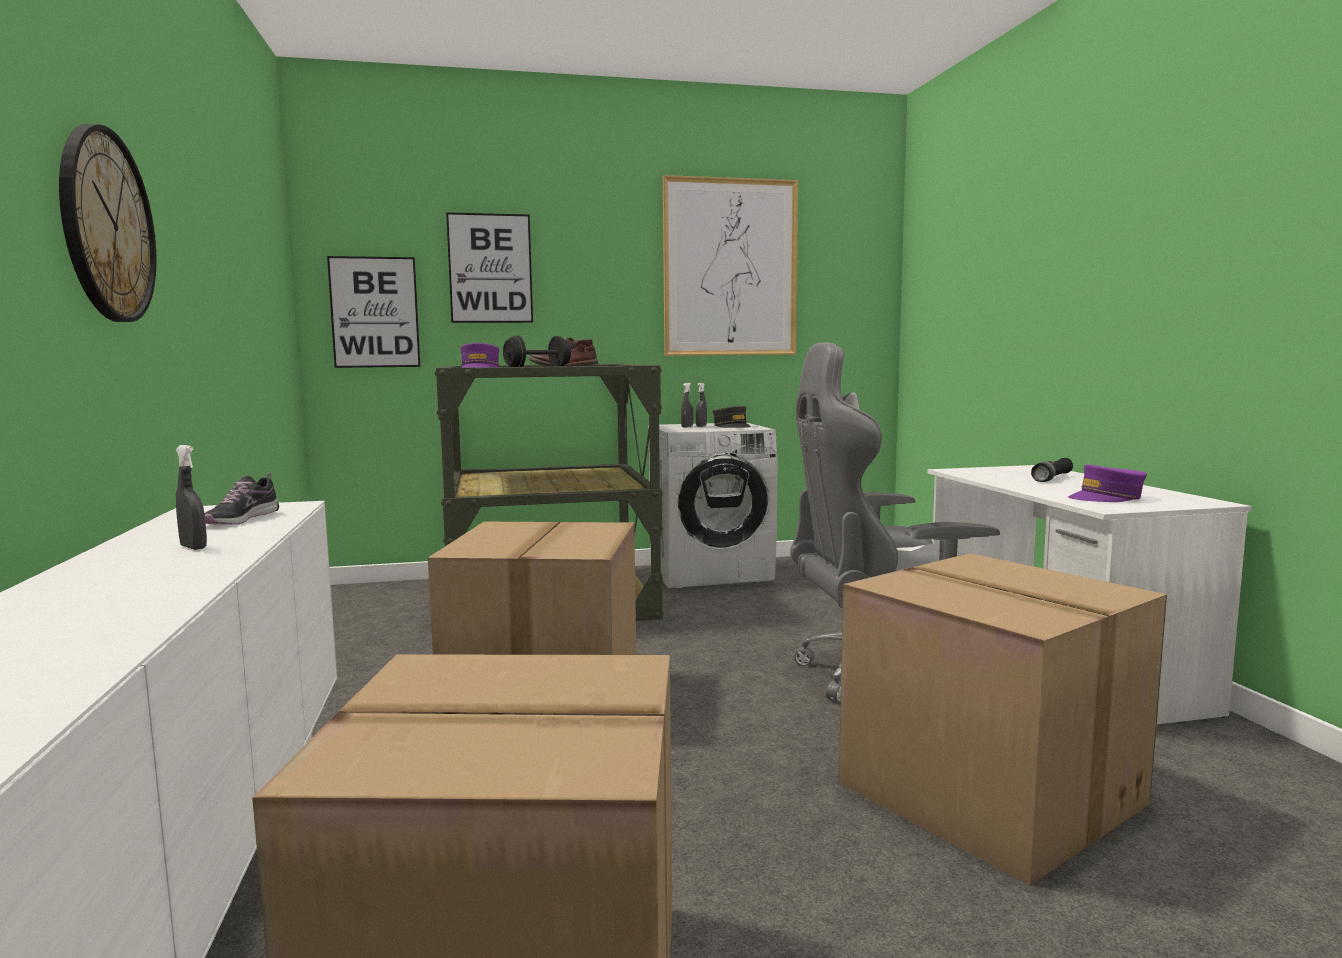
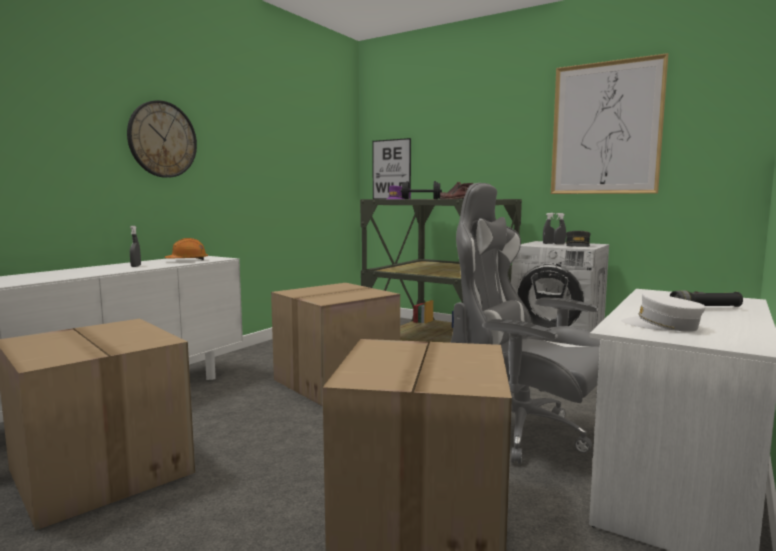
camera: 45 degrees right, 0 degrees up
shoe [205,473,279,524] -> orange hard hat [165,238,208,260]
picture [446,212,533,323] -> none
purple cap [1068,464,1147,502] -> white cap [621,292,706,332]

